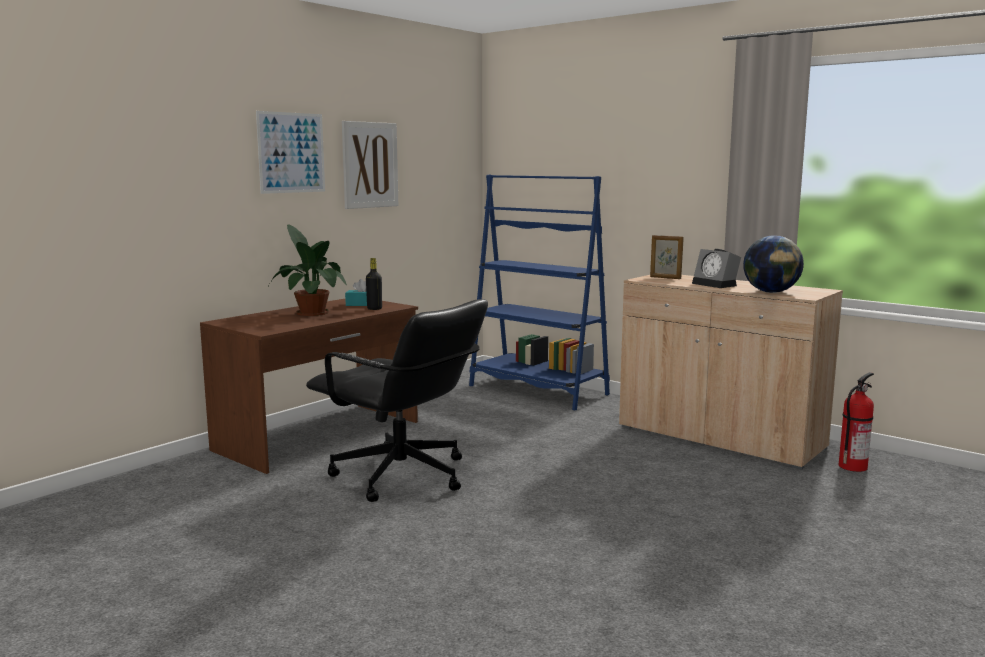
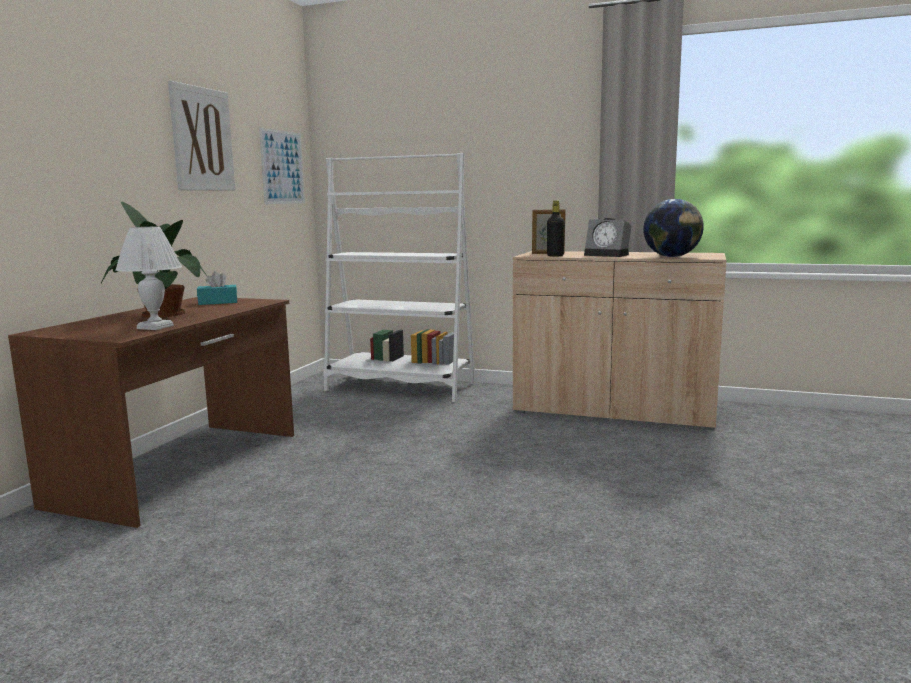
camera: 20 degrees left, 0 degrees up
picture [256,111,325,194] -> picture moved to [259,128,305,204]
black office chair [306,299,488,502] -> none
black bottle [366,258,382,310] -> black bottle moved to [547,200,565,257]
blue bookcase [469,175,610,410] -> white bookcase [323,153,475,402]
fire extinguisher [839,372,874,472] -> none
none -> white table lamp [116,227,182,330]

